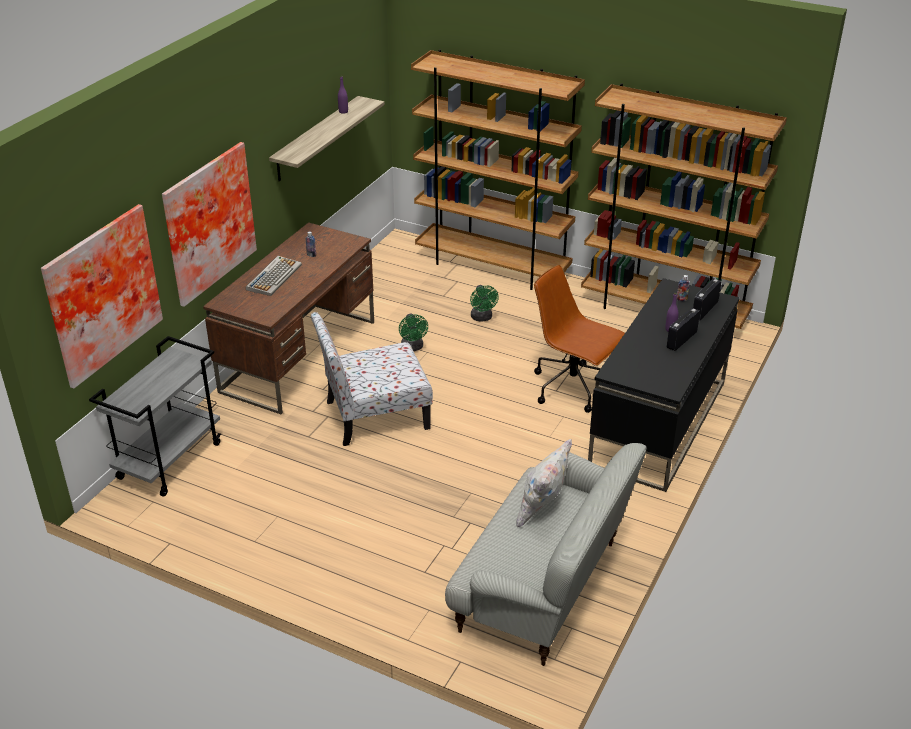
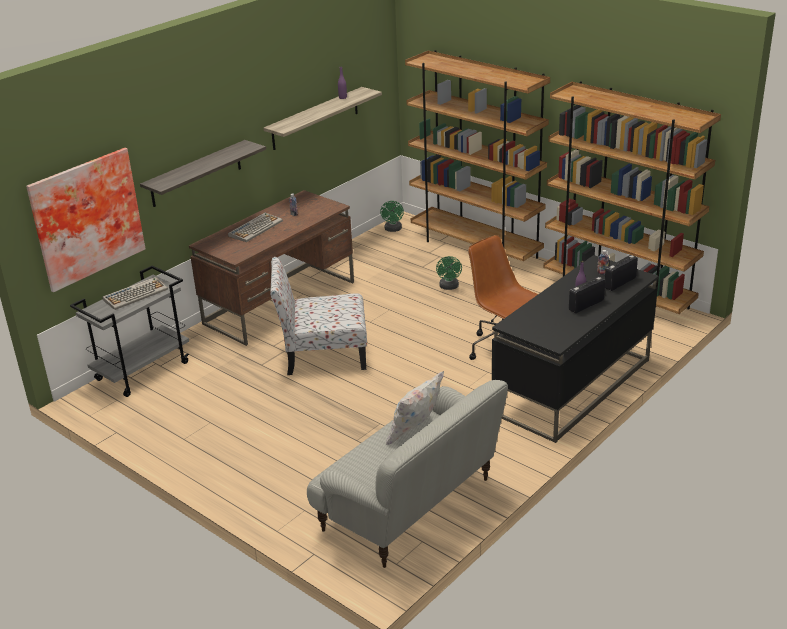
camera: 15 degrees right, 5 degrees down
picture [162,142,257,307] -> shelf [140,140,266,207]
green fan [399,313,428,351] -> green fan moved to [380,201,404,232]
none -> keyboard [102,277,168,310]

